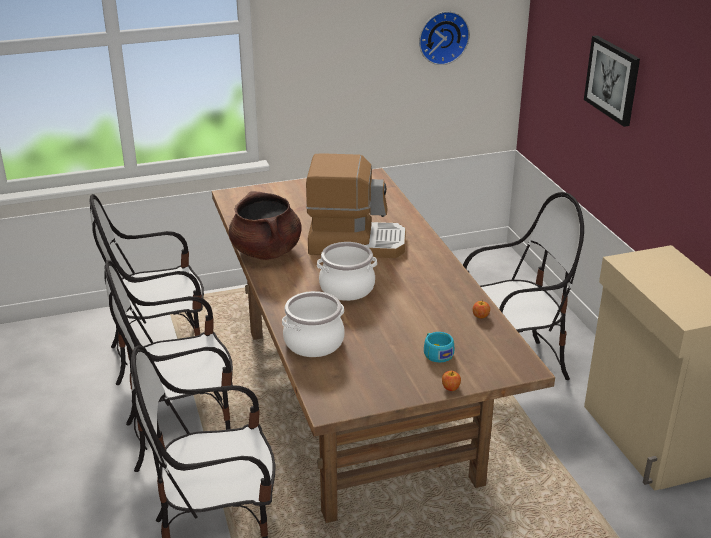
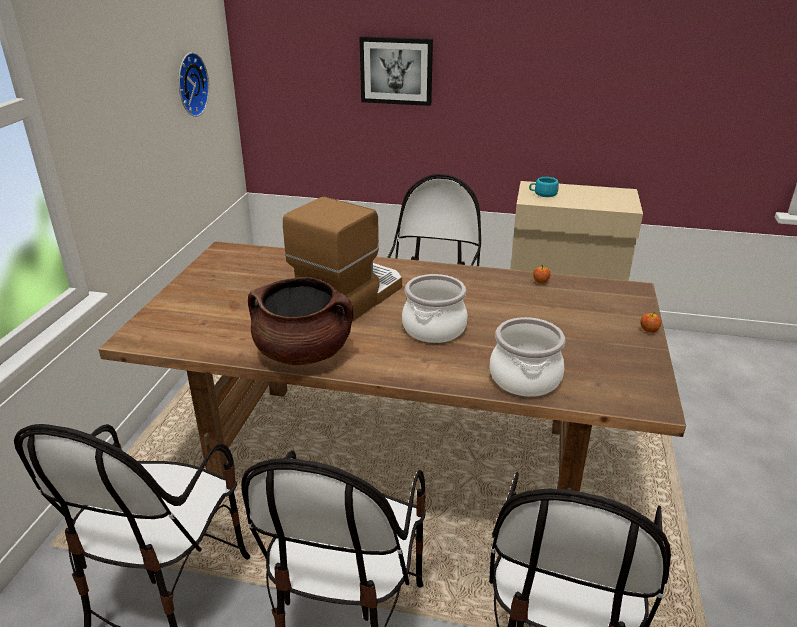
camera: 60 degrees left, 0 degrees up
turquoise cup [424,332,454,362] -> turquoise cup moved to [529,177,558,197]

